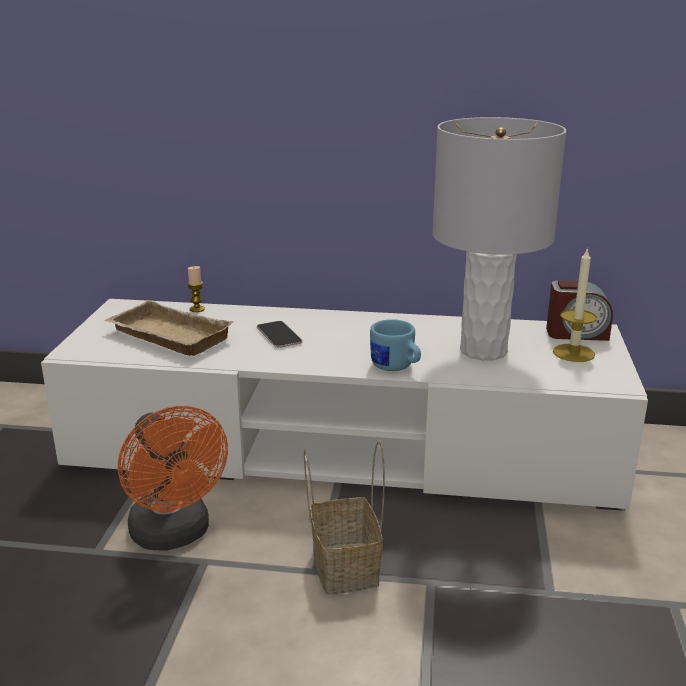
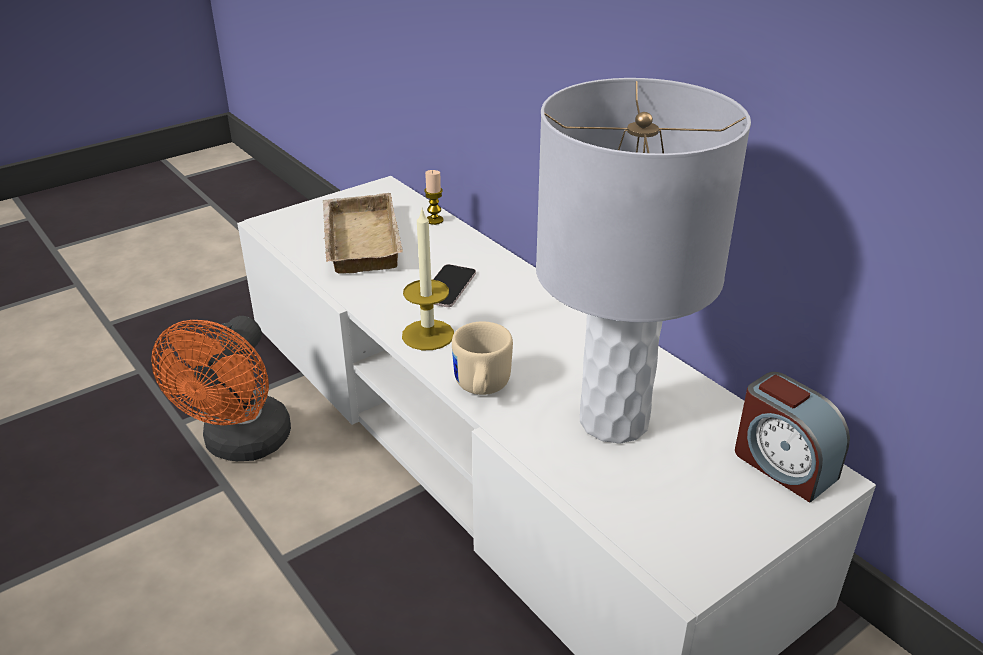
camera: 45 degrees right, 10 degrees up
basket [304,441,385,594] -> none
blue mug [370,319,421,371] -> beige mug [452,321,513,395]
candle [553,247,597,362] -> candle moved to [402,207,454,350]

